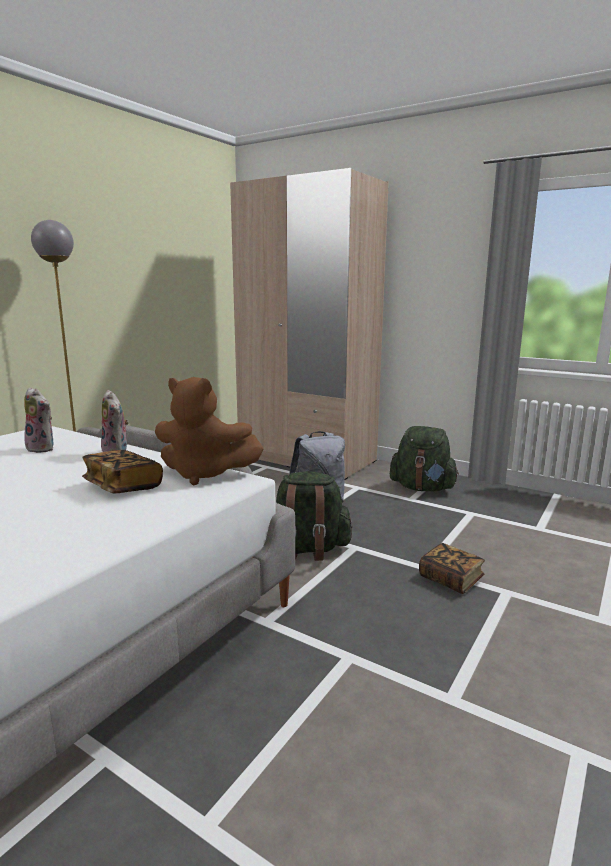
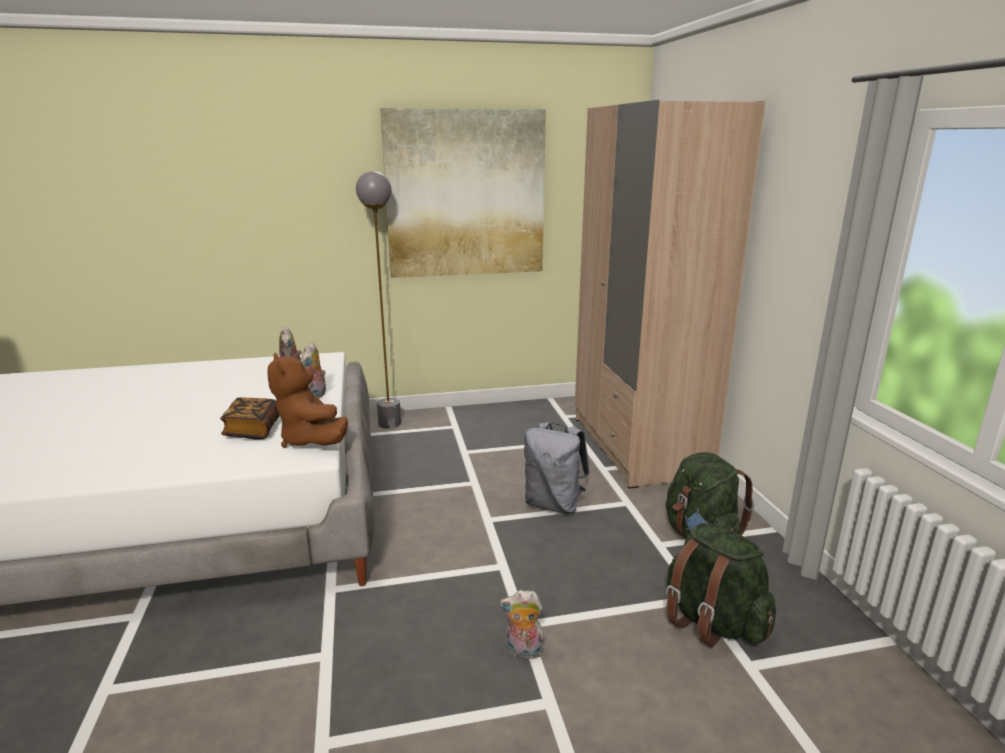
camera: 45 degrees right, 5 degrees up
green backpack [276,471,352,561] -> green backpack moved to [666,523,776,647]
book [419,543,485,594] -> plush toy [500,590,544,659]
none -> picture [380,108,546,278]

